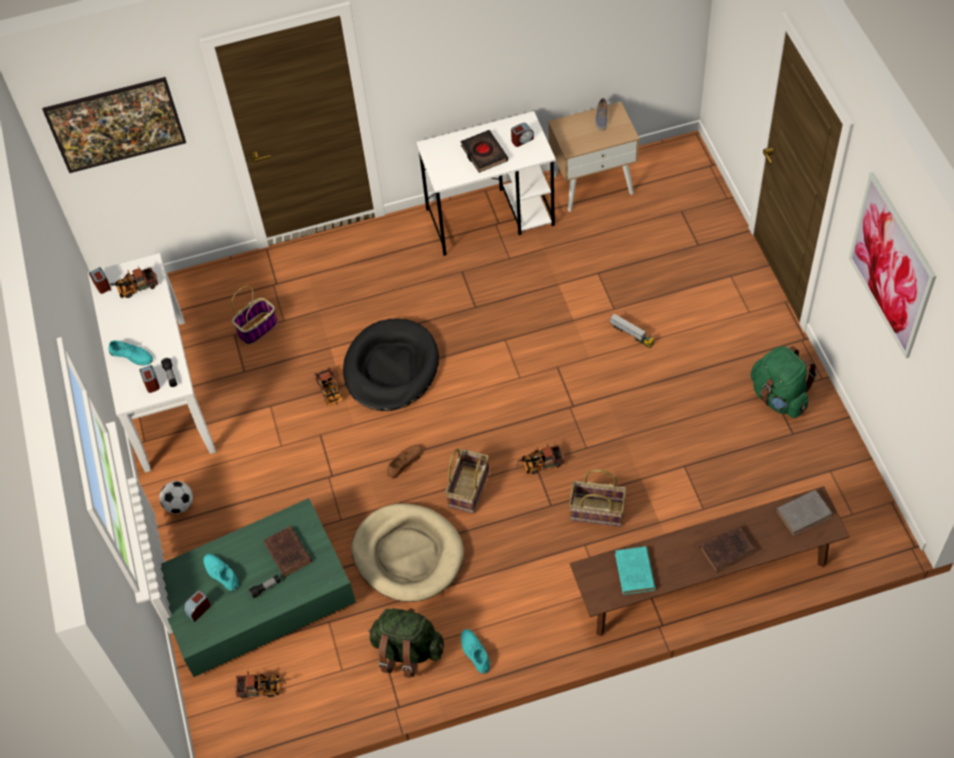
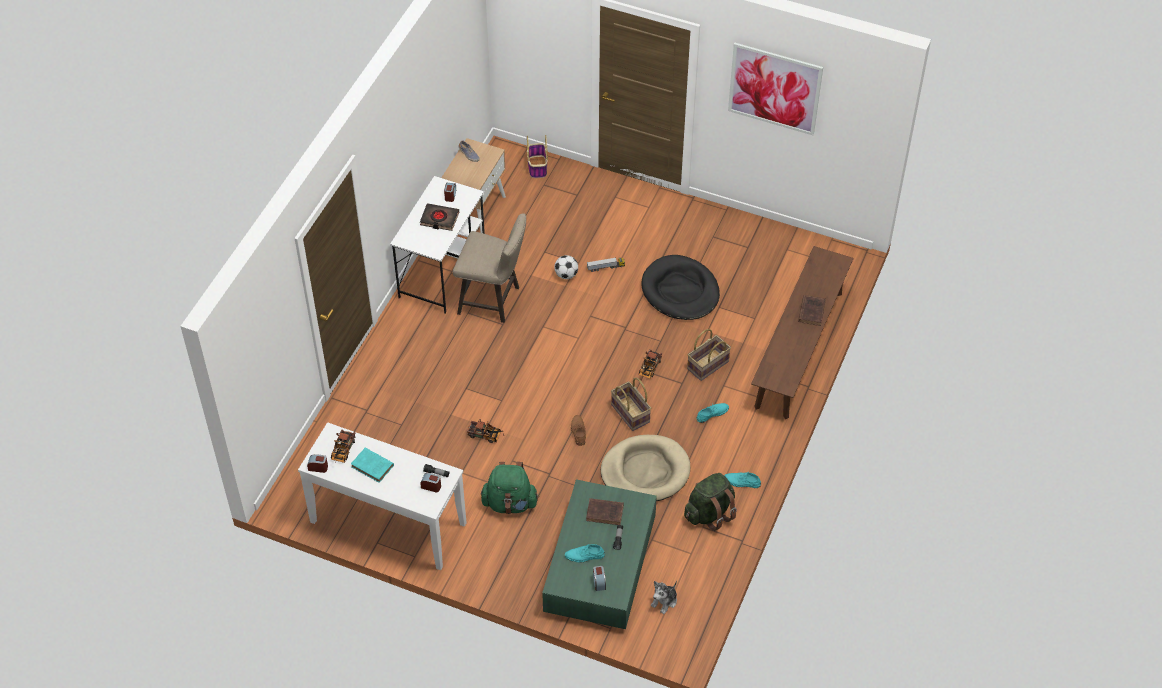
camera: 55 degrees left, 5 degrees down
picture [42,77,186,173] -> none
turquoise shoe [109,341,153,365] -> turquoise shoe moved to [696,403,729,423]
football [159,481,193,514] -> football moved to [554,255,578,279]
basket [231,286,278,345] -> basket moved to [527,135,548,178]
toy truck [235,671,285,698] -> plush toy [651,581,677,614]
black dog bed [343,318,439,411] -> black dog bed moved to [641,255,720,320]
turquoise book [615,546,655,595] -> turquoise book moved to [351,448,394,483]
green backpack [751,346,817,418] -> green backpack moved to [481,462,539,514]
grey book [776,490,832,536] -> none
none -> beige stool [453,213,526,323]

